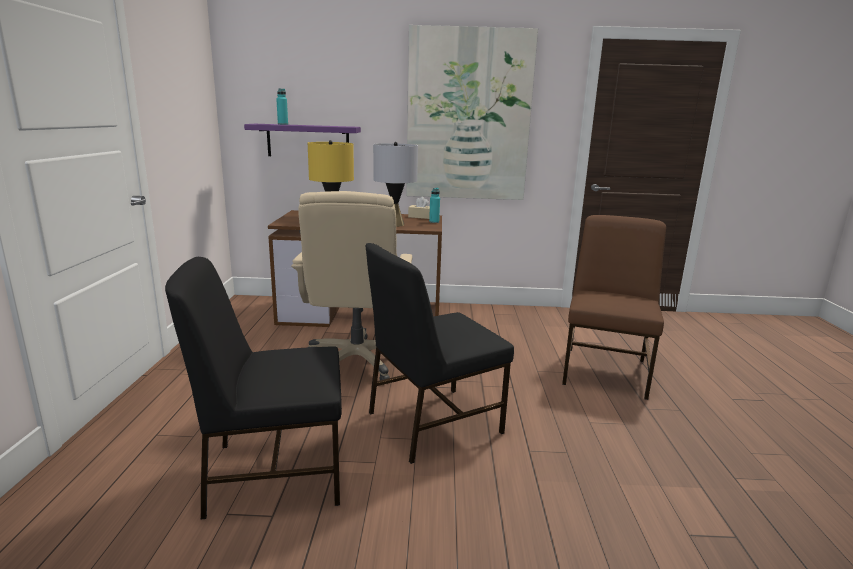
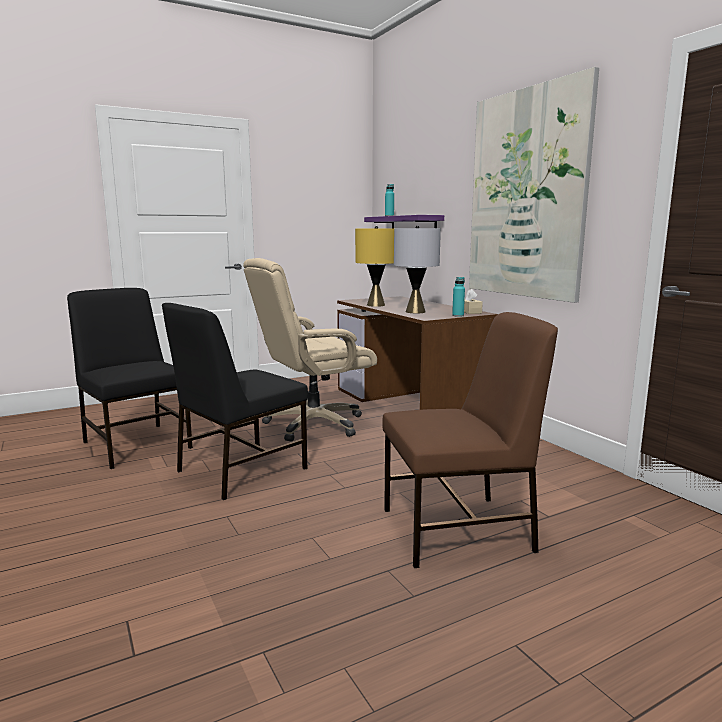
camera: 60 degrees right, 5 degrees down
black chair [366,243,514,464] -> black chair turned 75 degrees counterclockwise [162,303,308,500]

